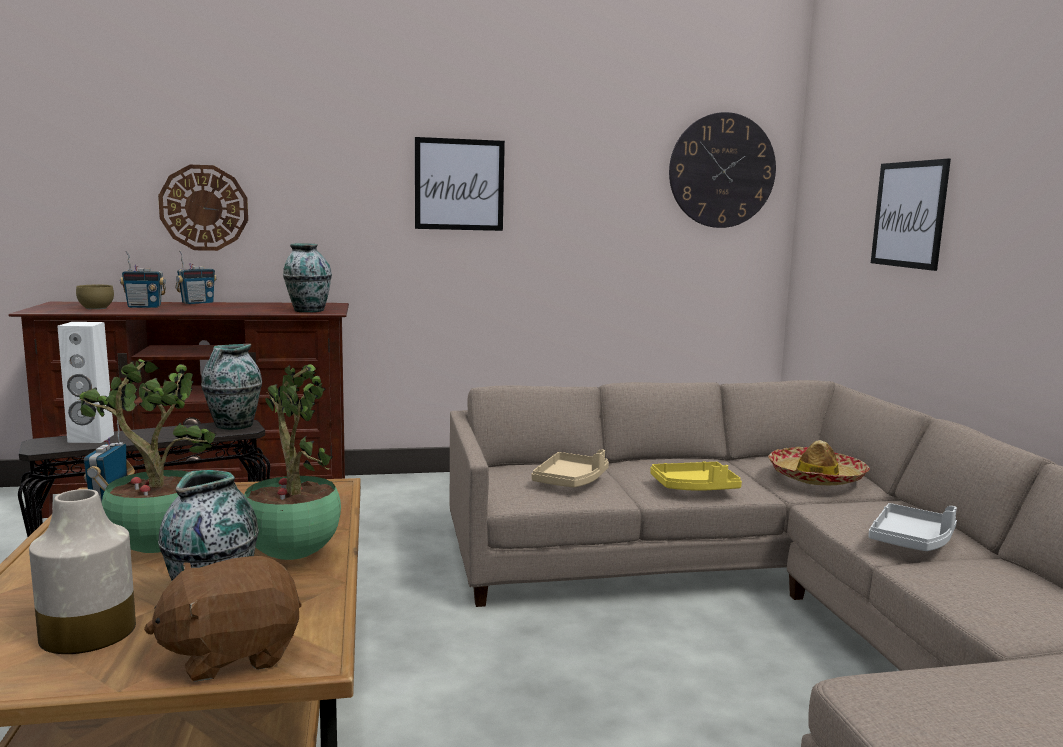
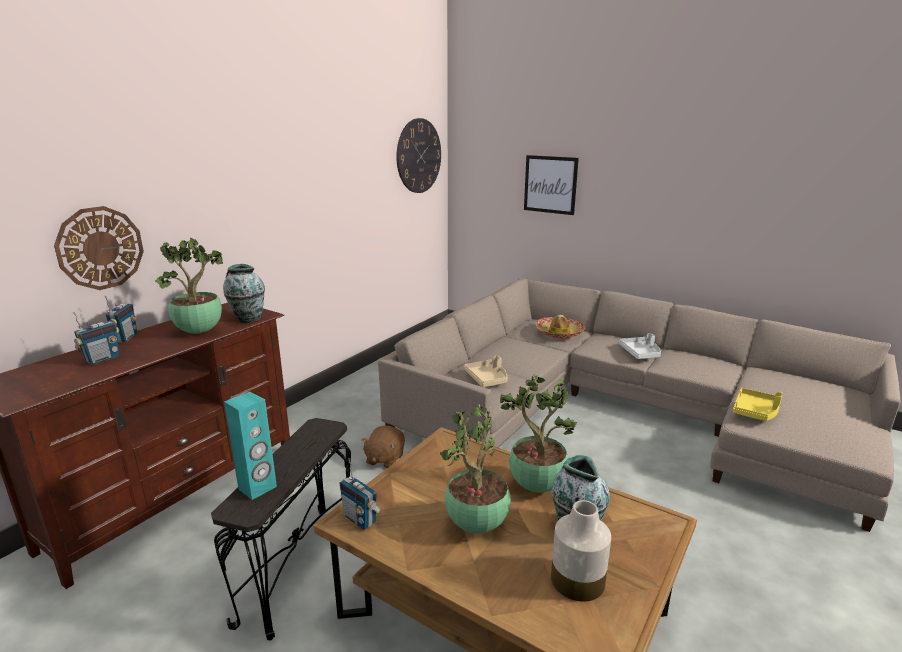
camera: 45 degrees left, 10 degrees up
white speaker [57,322,114,443] -> turquoise speaker [224,392,277,500]
brown bowl [76,285,114,310] -> none
brown plush toy [144,556,302,682] -> brown plush toy moved to [362,426,405,468]
vase [201,344,262,430] -> none
picture [415,137,505,231] -> none
yellow tray [650,461,742,491] -> yellow tray moved to [733,388,783,421]
none -> potted plant [155,238,223,334]

